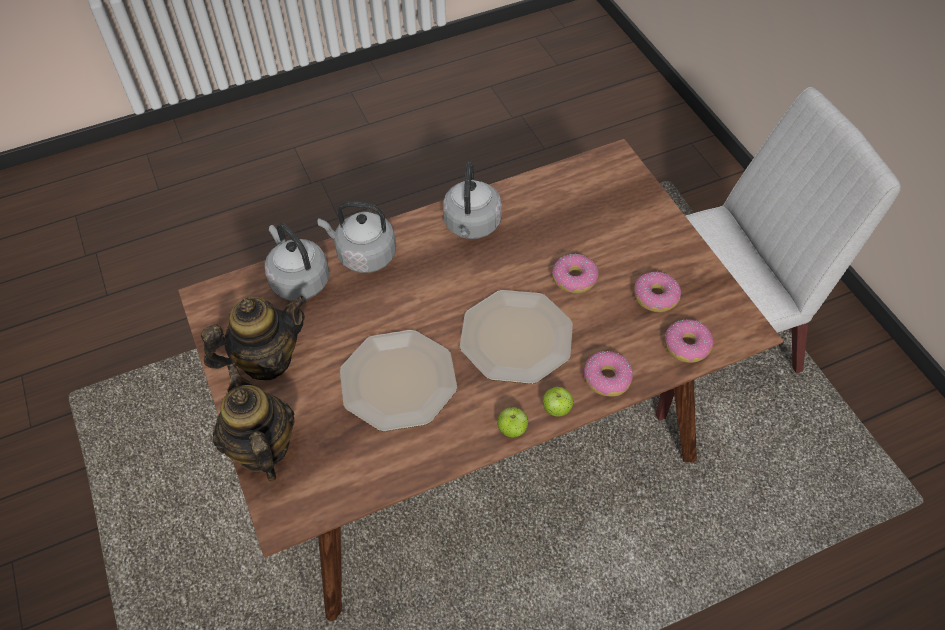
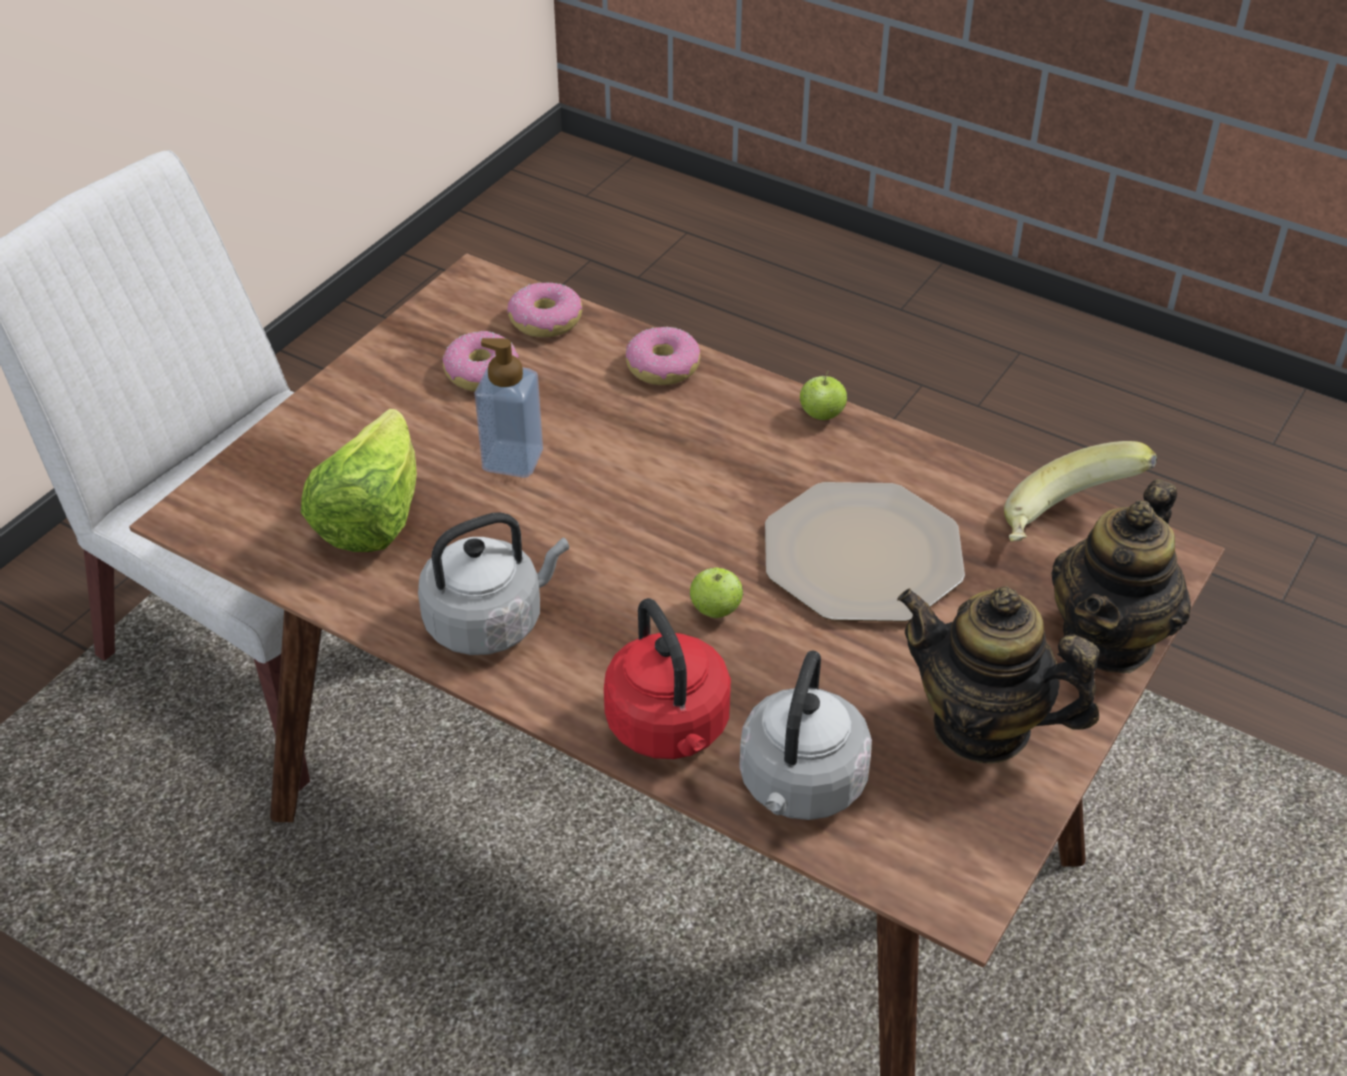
camera: 125 degrees left, 10 degrees down
grey kettle [318,201,396,273] -> red kettle [604,598,731,759]
plate [460,290,573,384] -> none
apple [543,387,573,417] -> apple moved to [689,567,743,618]
donut [552,254,599,293] -> soap dispenser [475,338,543,478]
none -> lettuce [301,409,417,552]
none -> banana [1004,441,1157,542]

